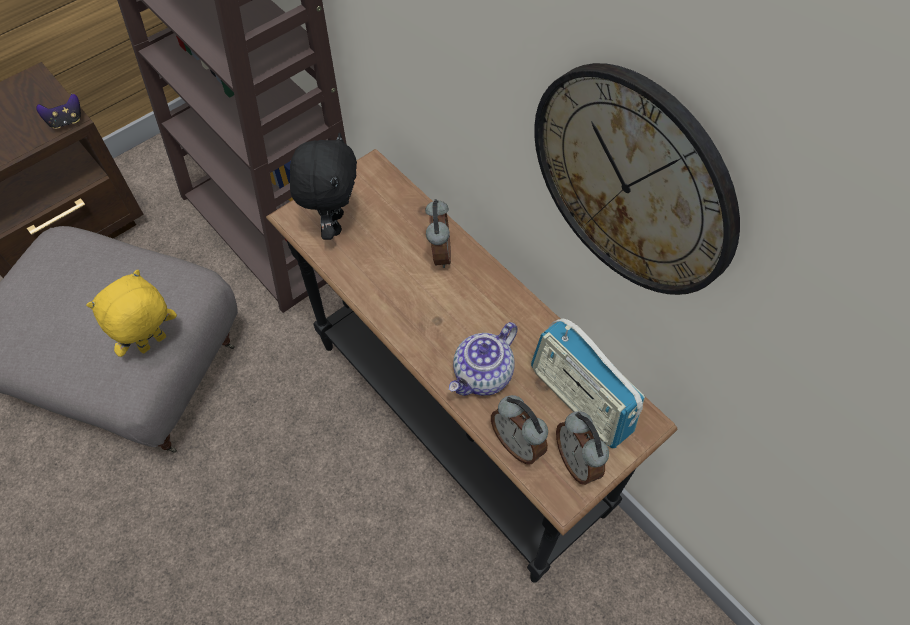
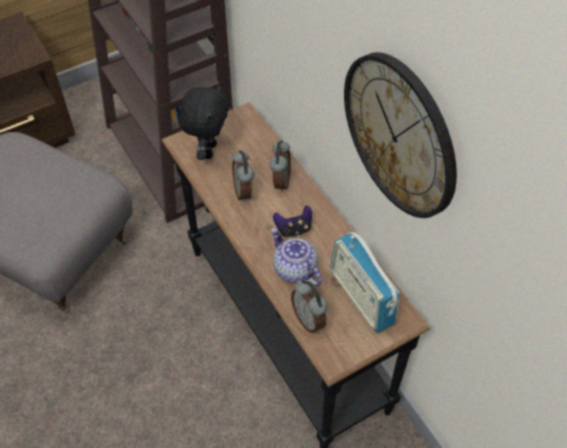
camera: 10 degrees right, 5 degrees down
game controller [36,94,81,129] -> game controller moved to [273,205,312,238]
yellow plush toy [86,270,177,357] -> none
teapot [449,322,518,396] -> teapot turned 90 degrees clockwise [271,228,322,286]
alarm clock [556,411,609,485] -> alarm clock moved to [232,150,254,202]

